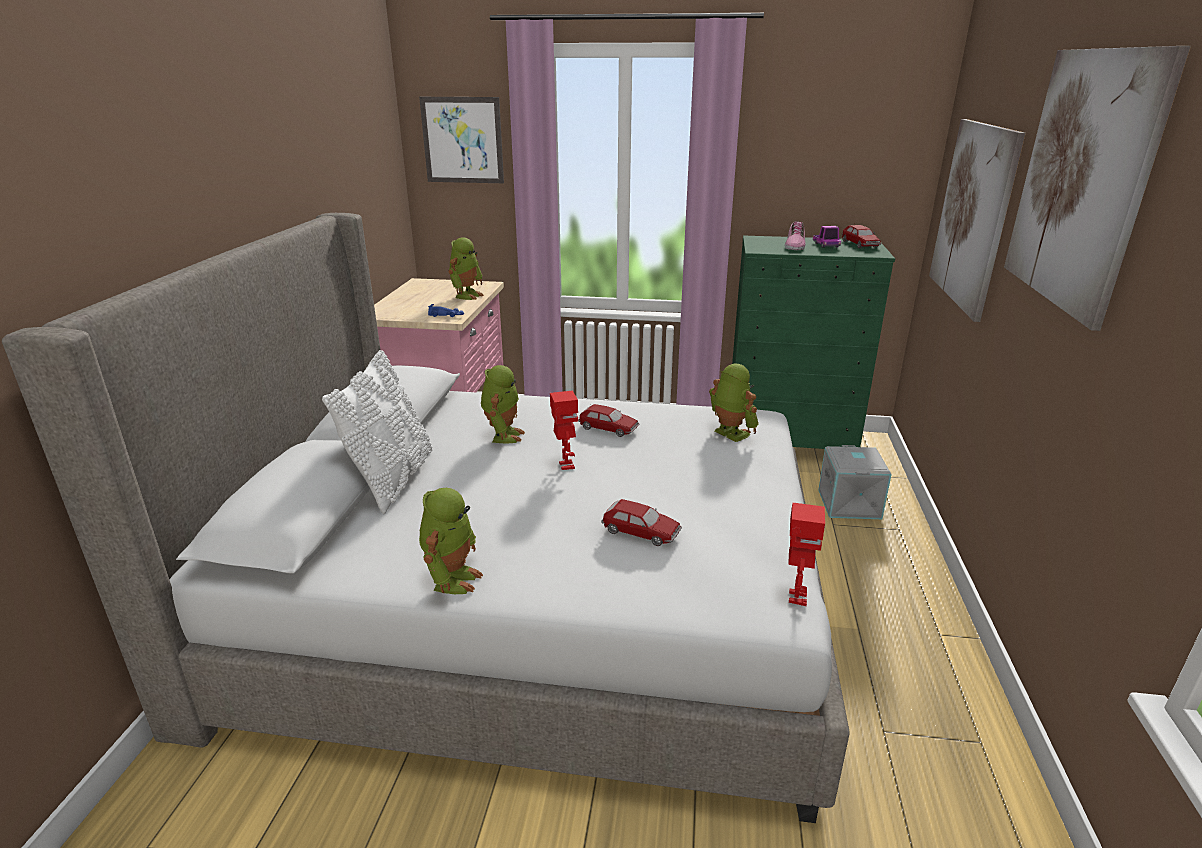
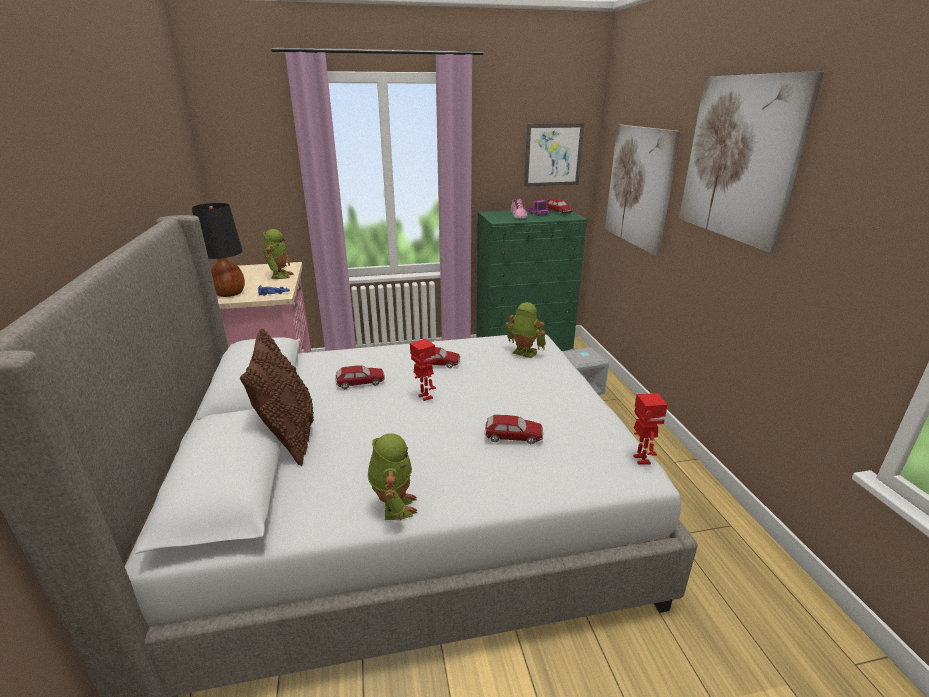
camera: 20 degrees left, 0 degrees up
white pillow [322,350,432,514] -> brown pillow [240,329,314,466]
picture [419,97,504,183] -> picture moved to [524,123,584,187]
toy robot [481,365,525,443] -> toy car [336,365,385,389]
none -> black table lamp [192,203,245,297]

